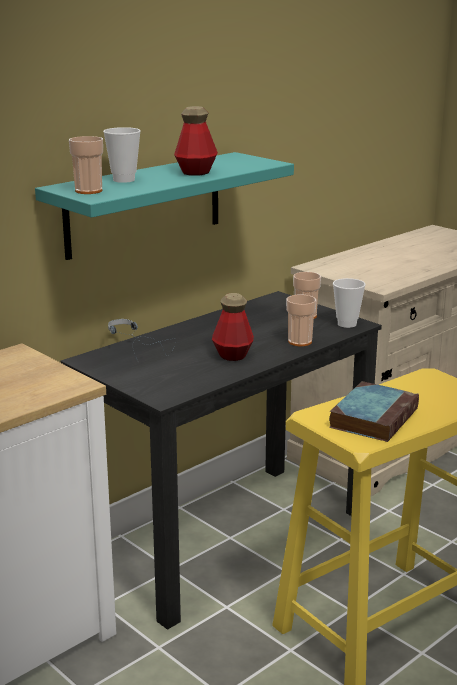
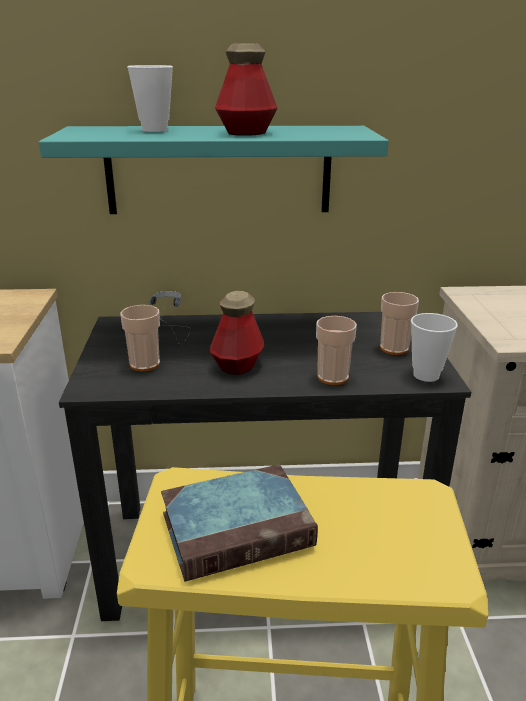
camera: 40 degrees right, 5 degrees up
cup [69,136,103,194] -> cup moved to [120,305,160,372]

